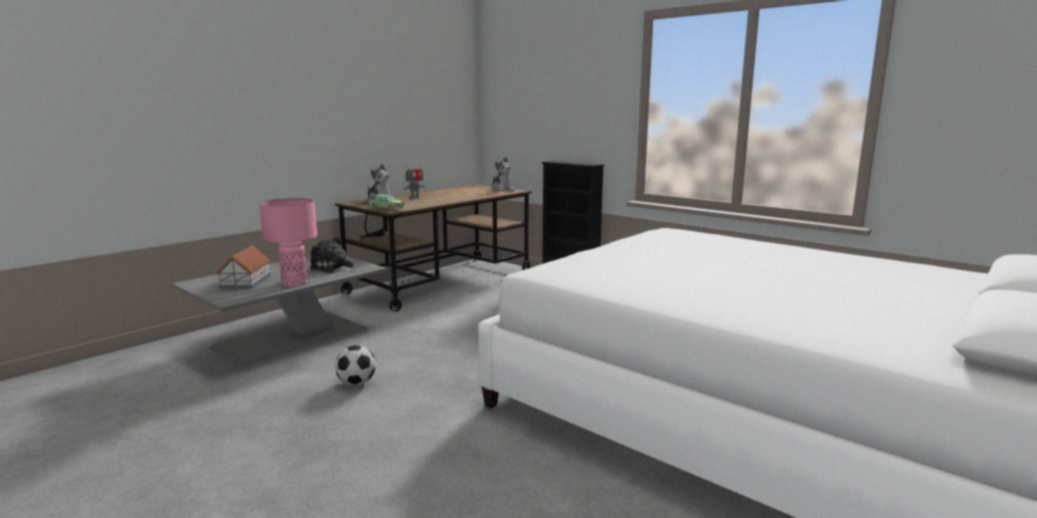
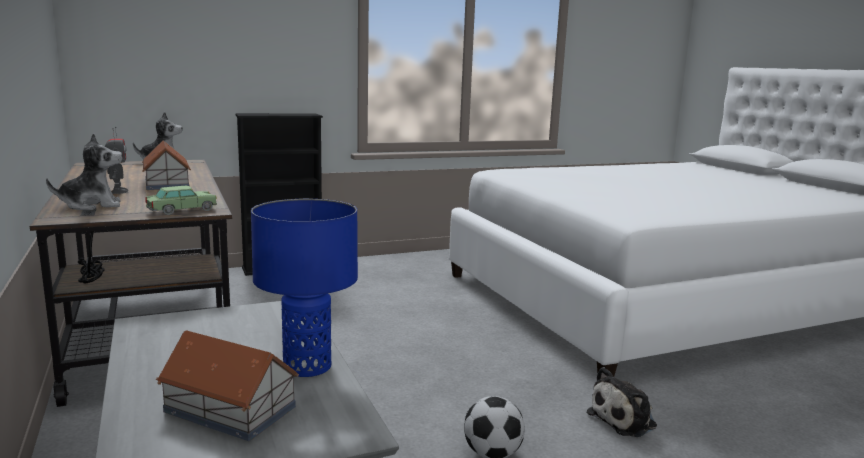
camera: 65 degrees left, 0 degrees up
pink table lamp [259,198,317,287] -> blue table lamp [251,199,358,377]
plush toy [310,236,356,273] -> plush toy moved to [587,367,657,437]
none -> toy house [142,140,191,190]

